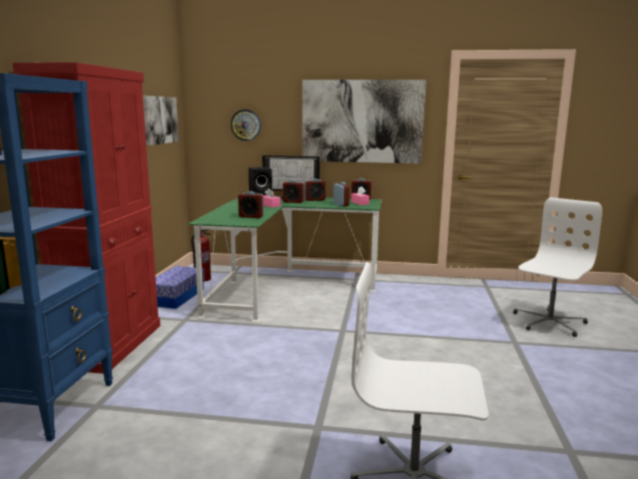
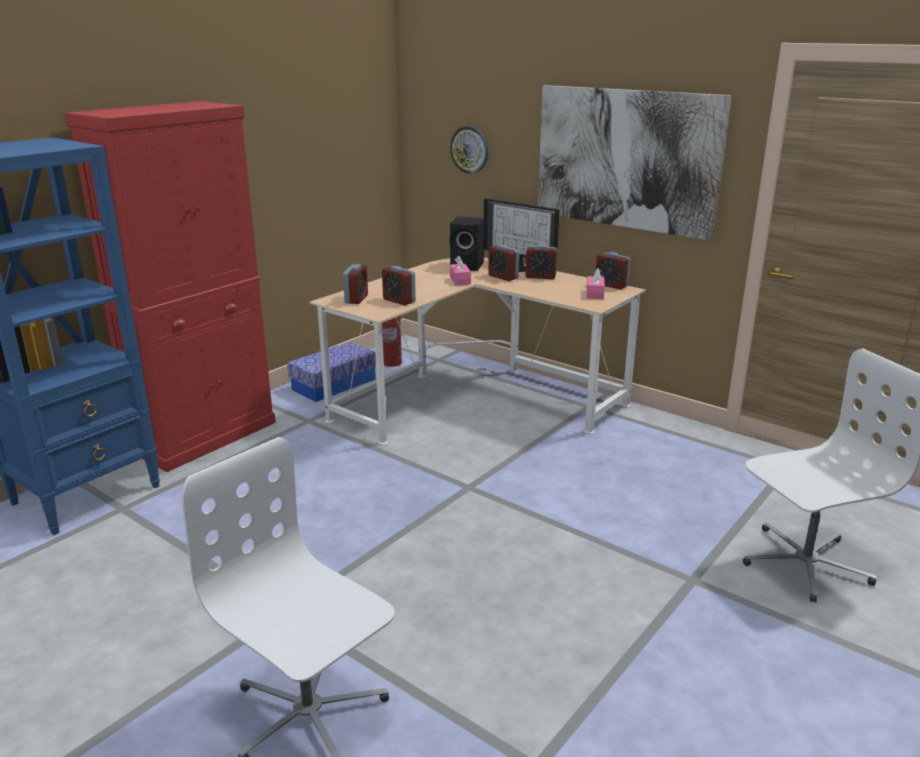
camera: 30 degrees right, 10 degrees up
picture [143,96,179,145] -> none
green desk [188,196,382,322] -> beige desk [310,258,646,445]
alarm clock [333,182,350,207] -> alarm clock moved to [343,264,368,304]

